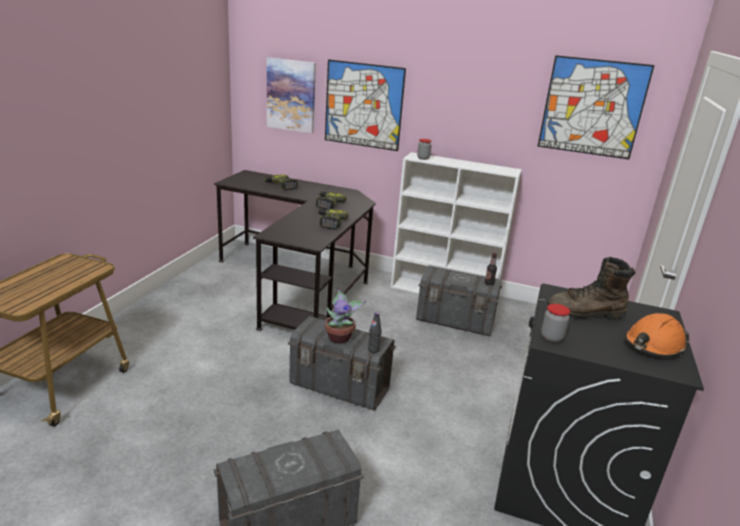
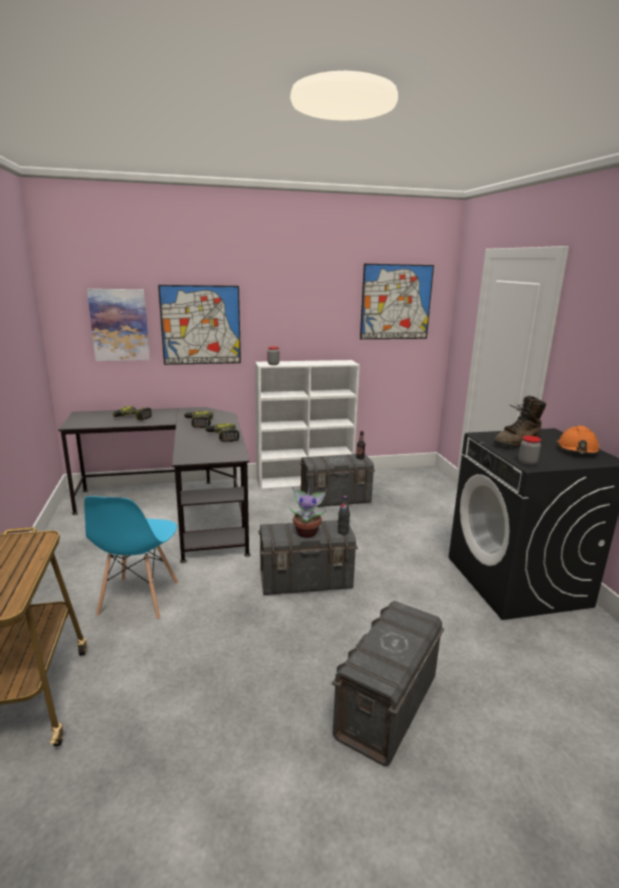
camera: 30 degrees left, 5 degrees down
none -> blue chair [84,496,178,620]

